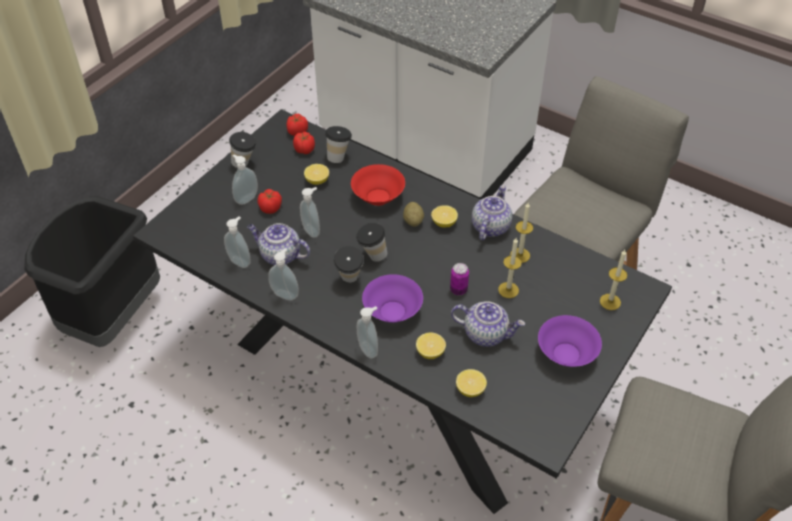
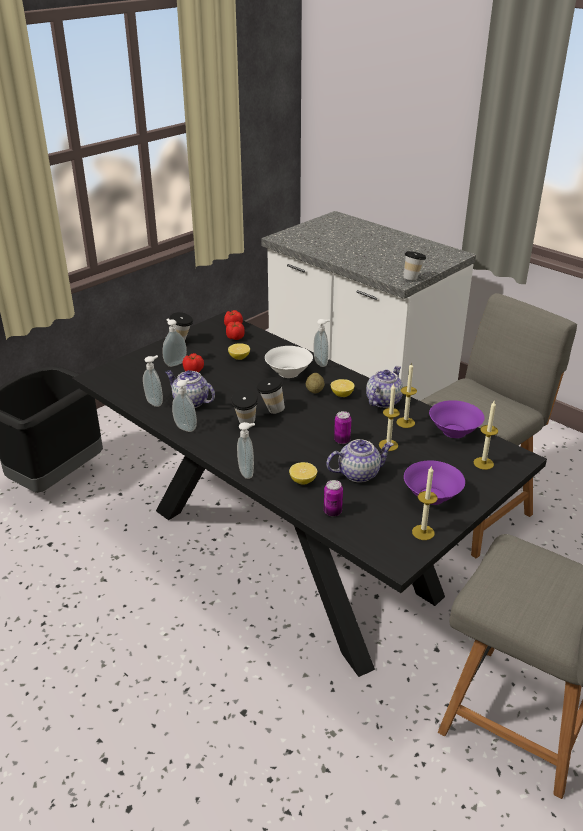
camera: 10 degrees right, 15 degrees down
soap dispenser [300,187,320,238] -> soap dispenser moved to [313,319,330,367]
cup [325,126,352,163] -> cup moved to [403,251,426,281]
red bowl [351,164,405,206] -> white bowl [265,346,313,378]
purple bowl [362,274,423,323] -> purple bowl moved to [429,400,484,438]
teapot [451,301,525,347] -> teapot turned 45 degrees counterclockwise [326,439,394,483]
lemon [456,369,487,397] -> can [324,480,343,517]
none -> candle [412,465,438,540]

